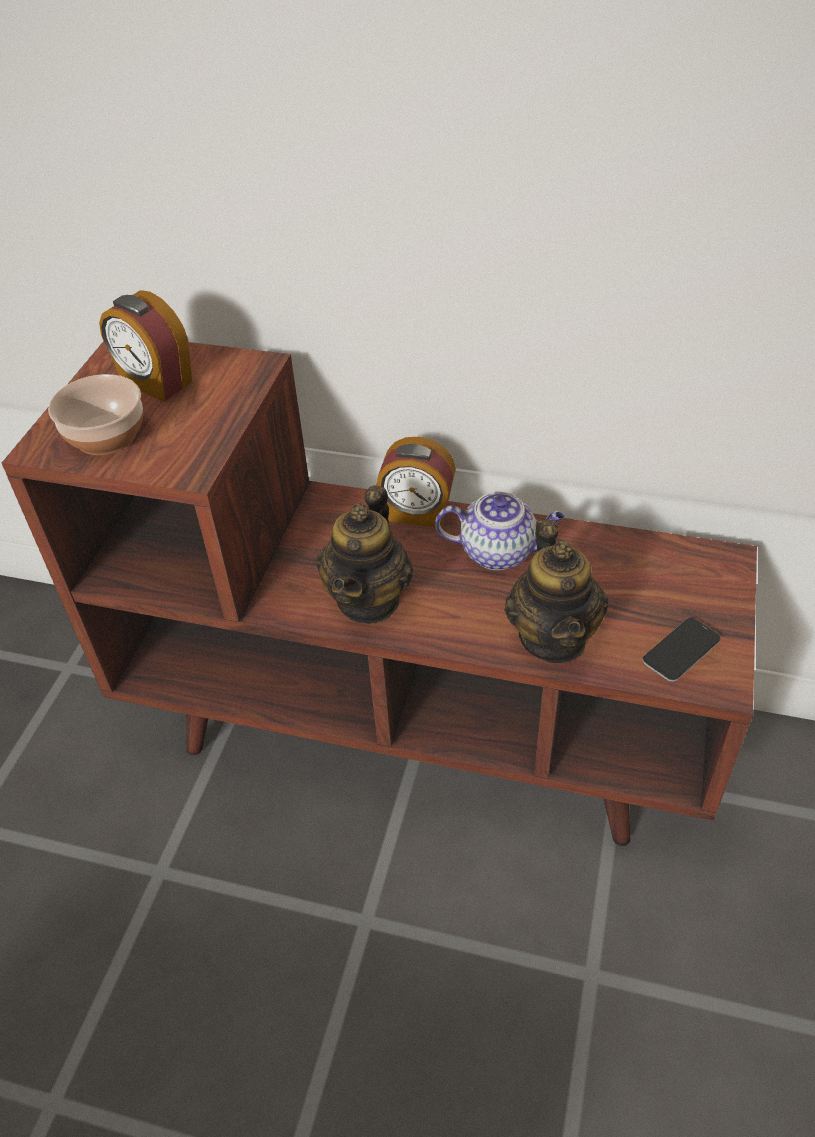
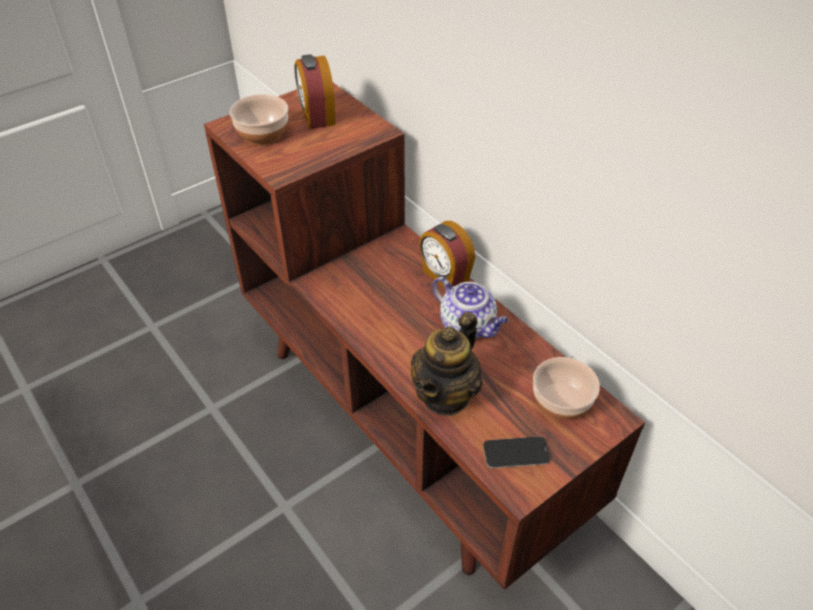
camera: 35 degrees right, 0 degrees up
teapot [316,485,413,624] -> none
none -> bowl [533,357,600,419]

